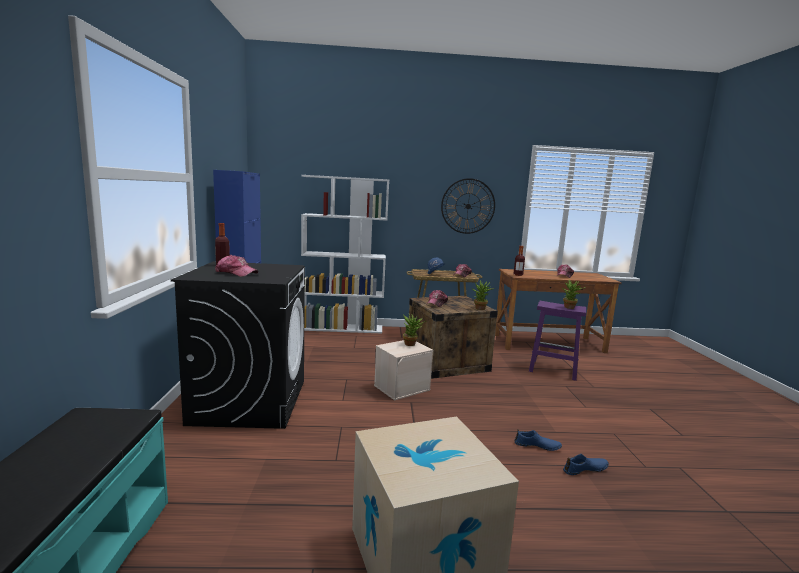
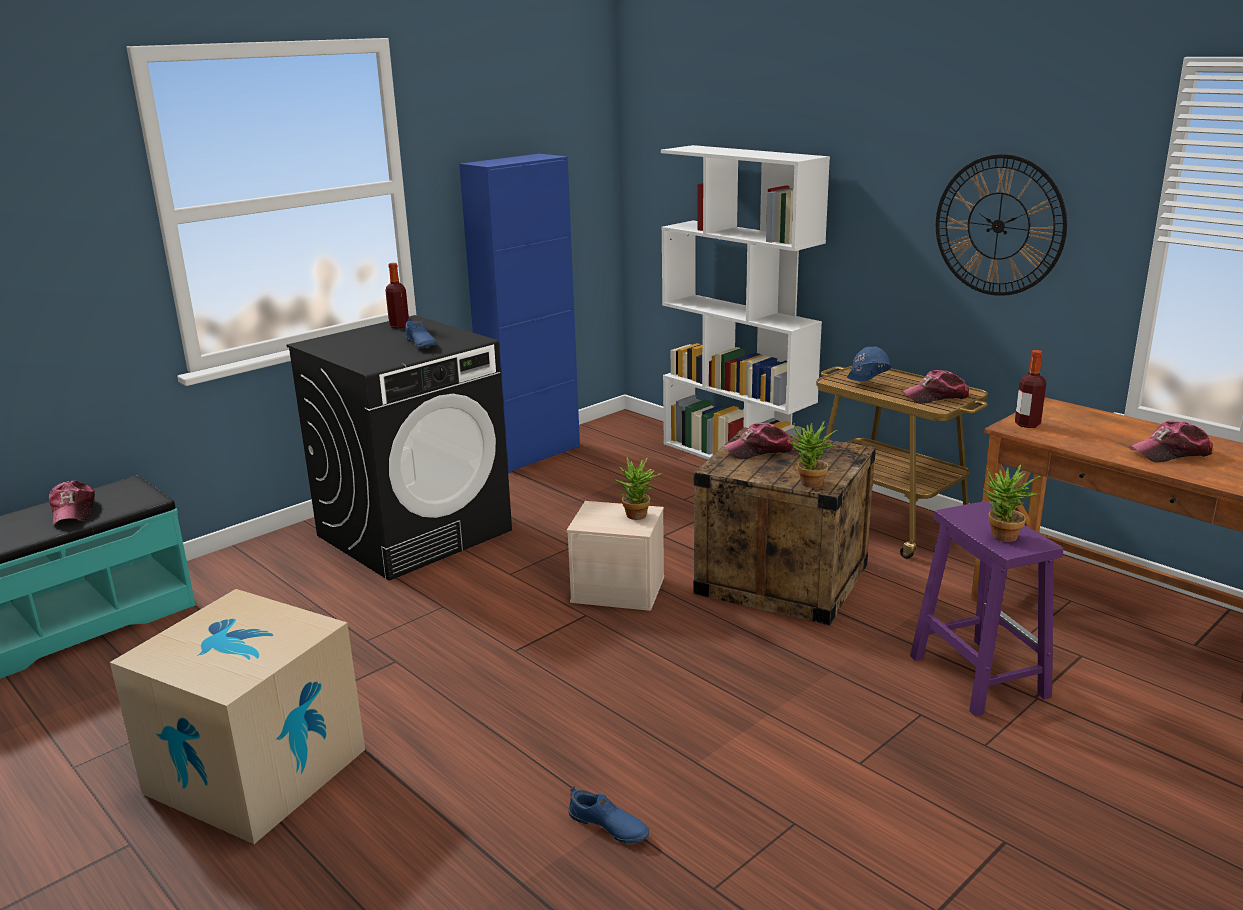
camera: 50 degrees right, 10 degrees up
cap [215,255,258,277] -> cap moved to [49,481,95,524]
blue shoe [515,429,562,451] -> blue shoe moved to [405,318,437,349]

